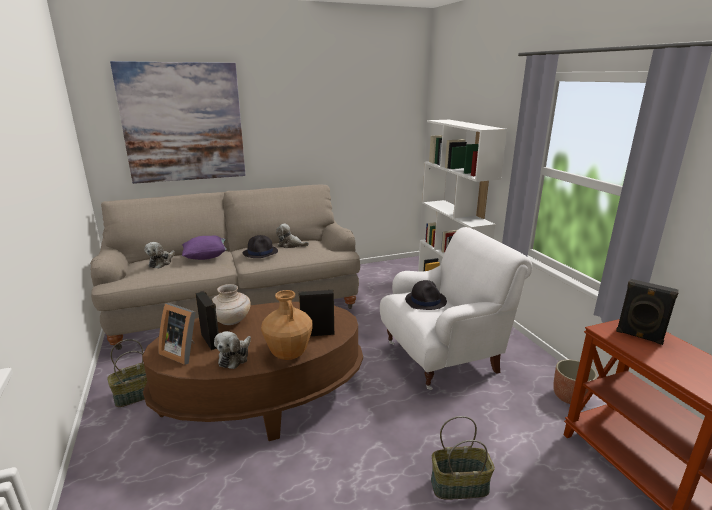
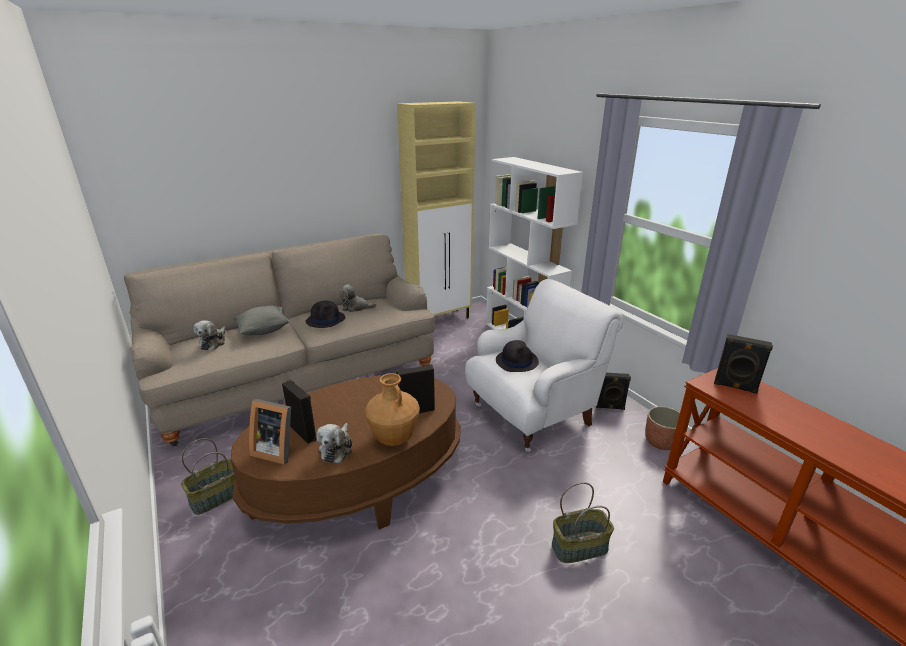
camera: 10 degrees left, 5 degrees up
picture [110,61,246,184] -> none
purple pillow [182,236,227,260] -> grey pillow [233,305,290,335]
beige vase [212,284,251,325] -> none
none -> beige cabinet [397,101,476,319]
none -> black speaker [596,373,631,410]

